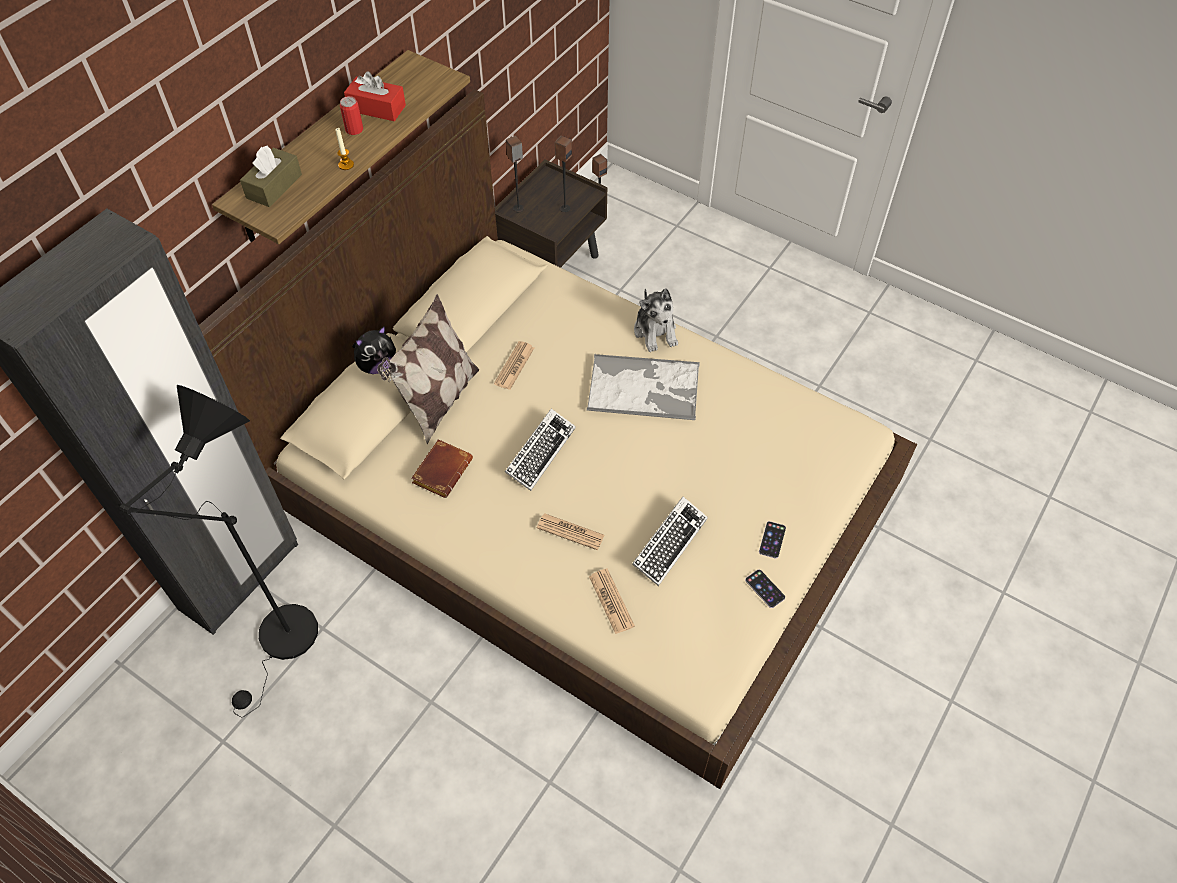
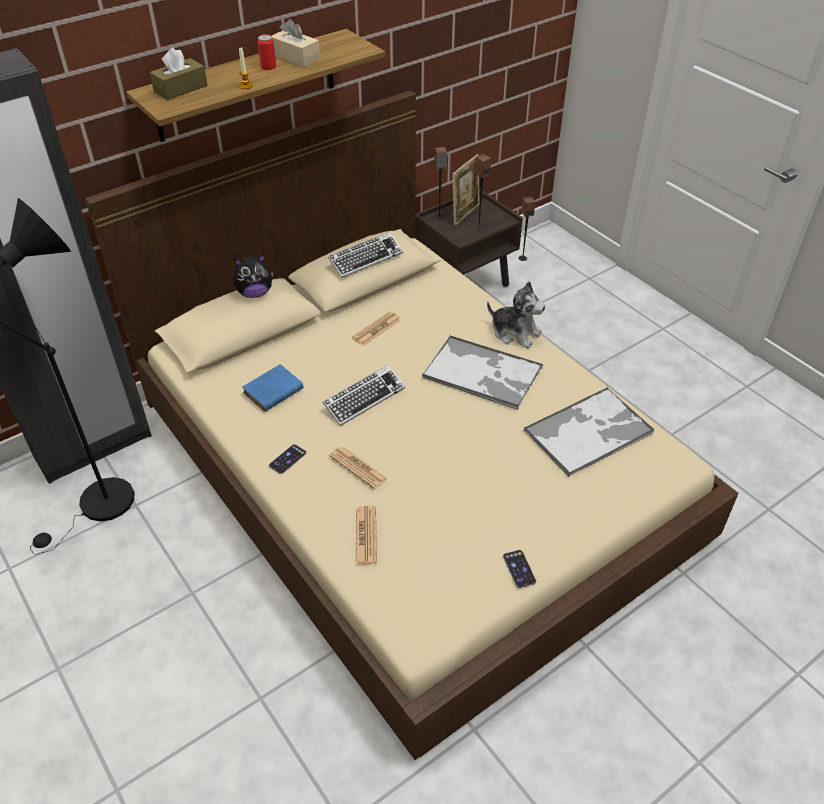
camera: 20 degrees right, 10 degrees down
red tissue box [344,71,406,121] -> beige tissue box [272,19,320,67]
pillow [377,294,479,445] -> none
brown book [411,439,473,498] -> blue book [242,364,303,412]
keyboard [632,497,708,586] -> keyboard moved to [328,232,403,278]
plush toy [634,288,678,352] -> plush toy turned 60 degrees counterclockwise [487,281,545,348]
phone [759,521,786,559] -> phone moved to [269,444,306,474]
none -> picture frame [452,154,480,226]
none -> tray [524,387,654,477]

